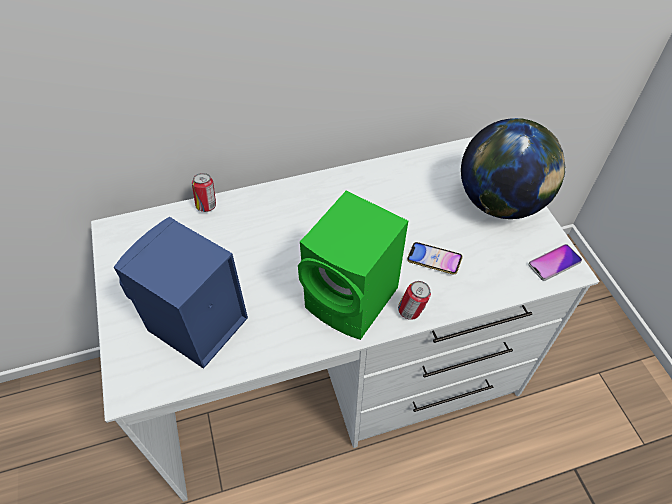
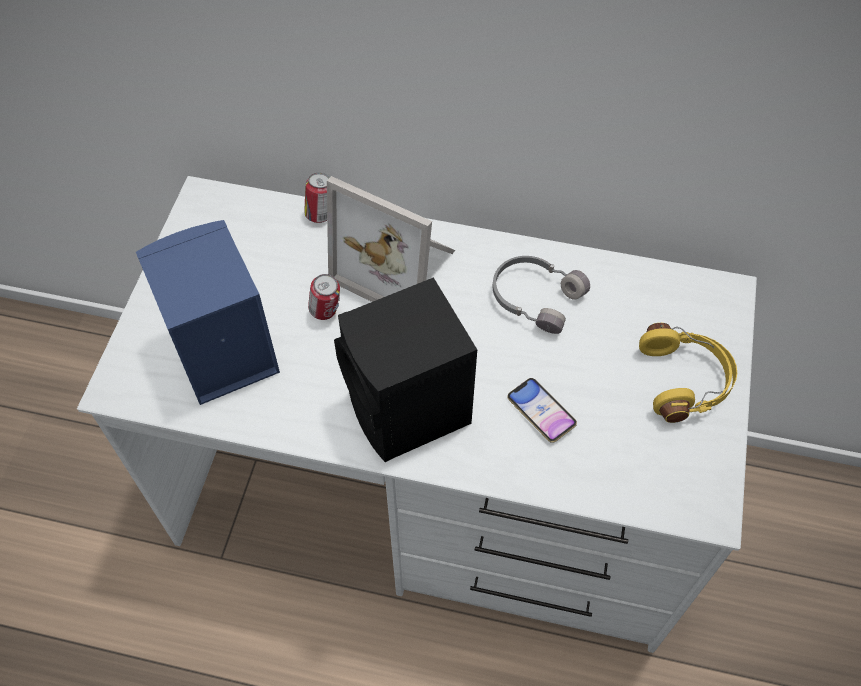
camera: 30 degrees right, 5 degrees up
green speaker [298,191,408,340] -> black speaker [334,277,477,462]
can [398,281,431,320] -> can moved to [308,274,340,320]
globe [461,118,565,219] -> yellow headphones [639,323,737,423]
phone [528,244,582,281] -> none
none -> picture frame [327,176,455,302]
none -> grey headphones [493,256,590,334]

